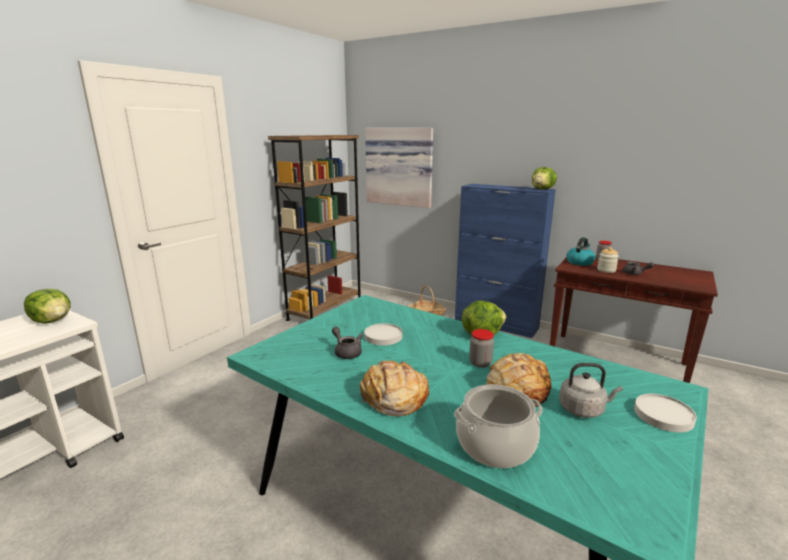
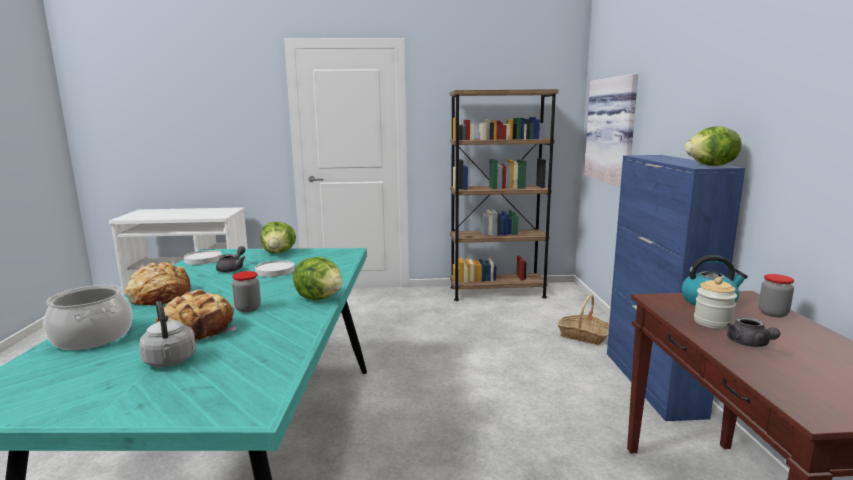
camera: 55 degrees right, 5 degrees down
lettuce [24,289,70,324] -> lettuce moved to [261,221,296,253]
white plate [634,394,697,432] -> white plate moved to [184,250,222,265]

